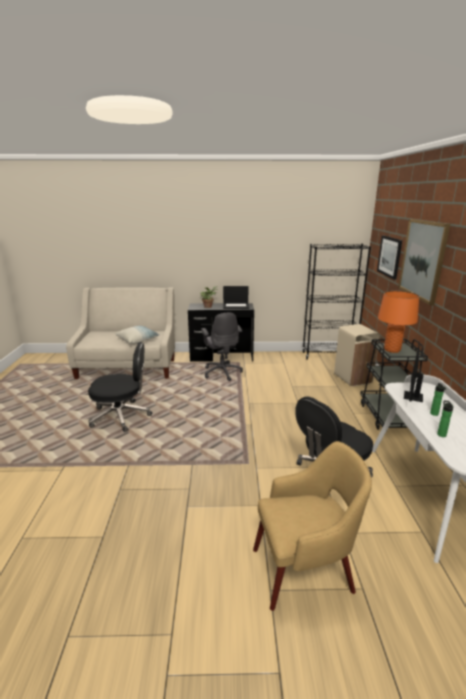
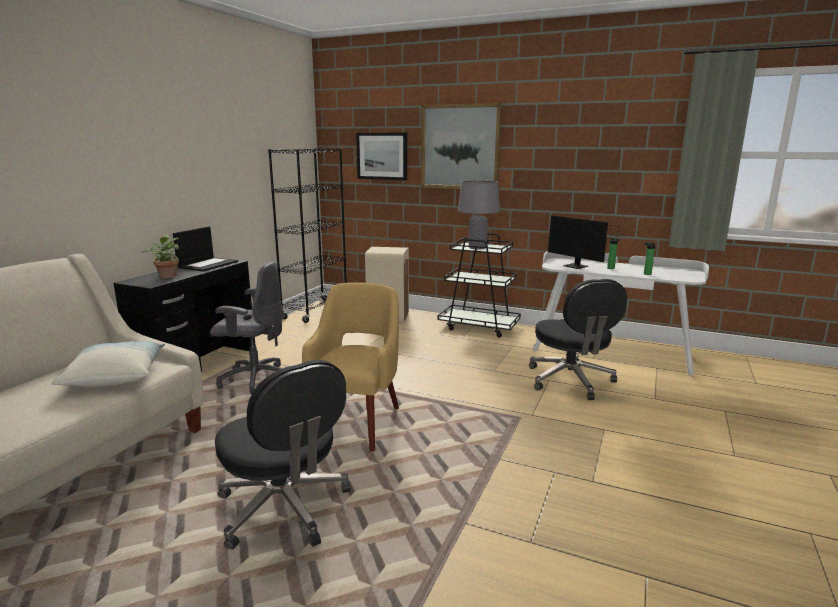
camera: 65 degrees left, 5 degrees down
black office chair [88,342,152,432] -> black office chair turned 120 degrees clockwise [215,360,351,550]
yellow armchair [253,441,372,611] -> yellow armchair moved to [302,282,399,451]
orange table lamp [378,291,419,353] -> grey table lamp [458,181,500,250]

